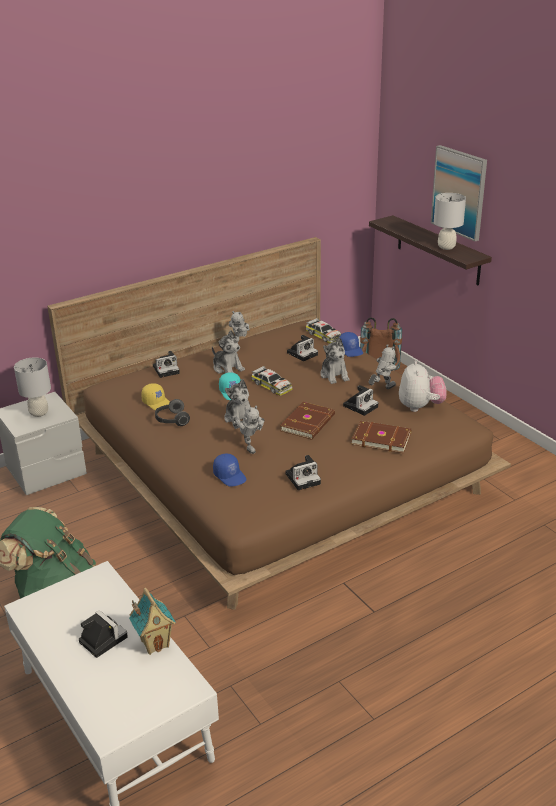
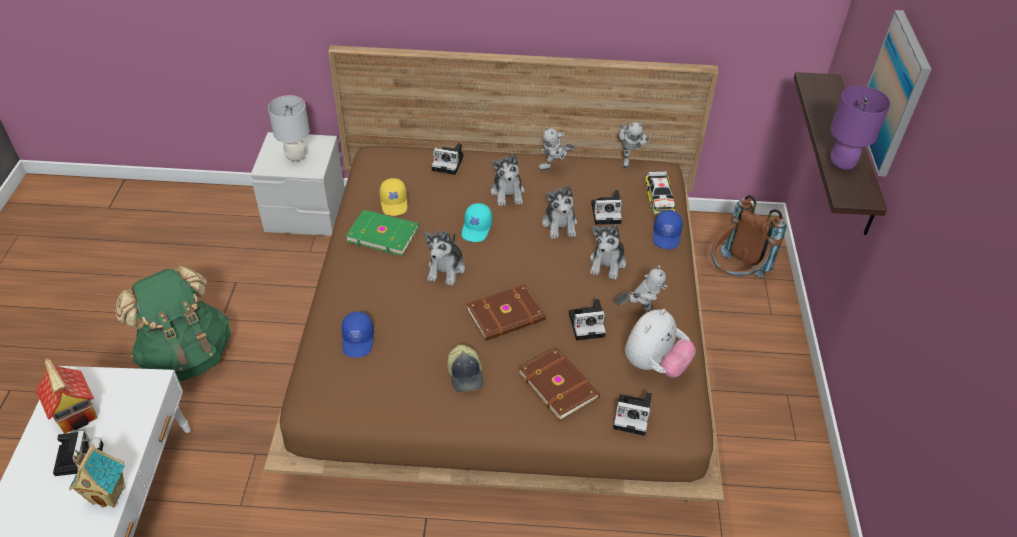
camera: 35 degrees right, 15 degrees up
headphones [155,399,190,426] -> green book [346,210,419,256]
toy robot [232,406,265,454] -> toy robot moved to [619,122,649,168]
toy car [251,366,293,396] -> none
camera [285,455,321,490] -> camera moved to [613,392,652,436]
grey table lamp [434,193,466,250] -> purple table lamp [830,86,890,170]
none -> toy house [36,358,97,434]
none -> cap [447,344,483,392]
none -> plush toy [542,185,577,239]

